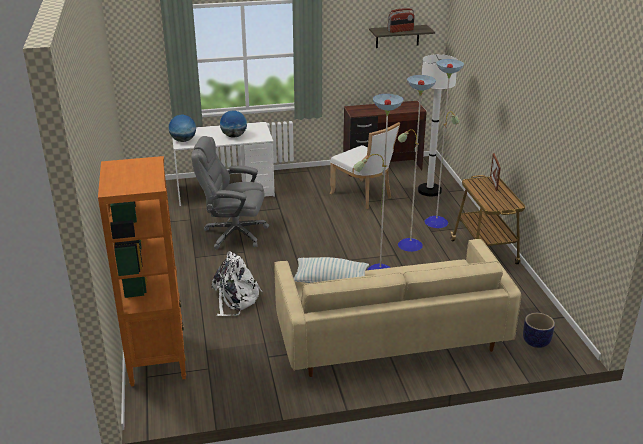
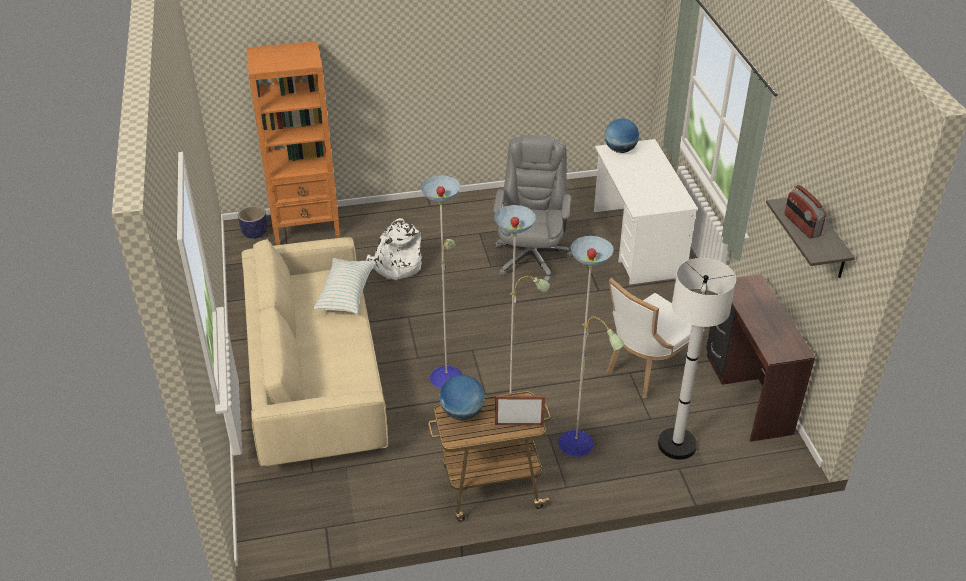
camera: 90 degrees right, 10 degrees up
globe [220,110,247,138] -> globe moved to [439,375,485,421]
planter [523,313,555,348] -> planter moved to [238,206,268,239]

